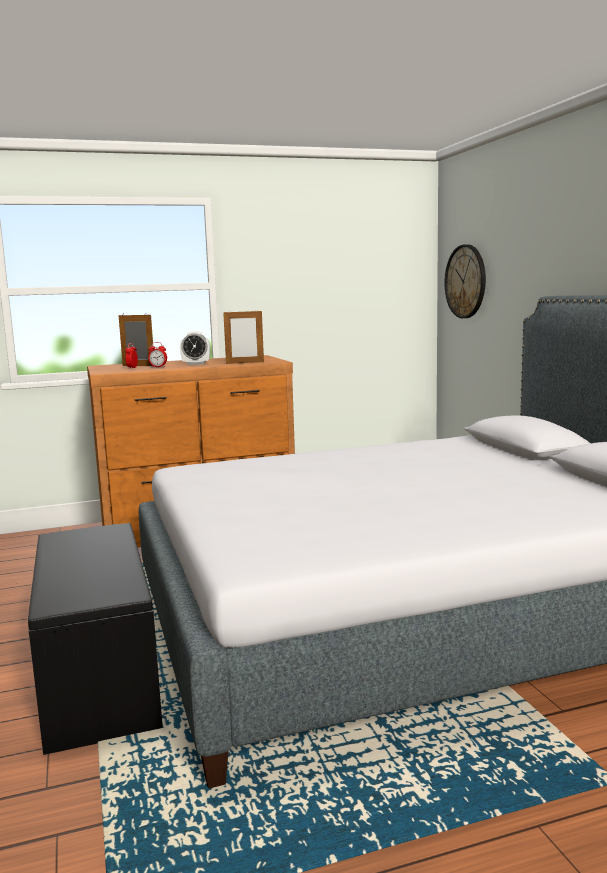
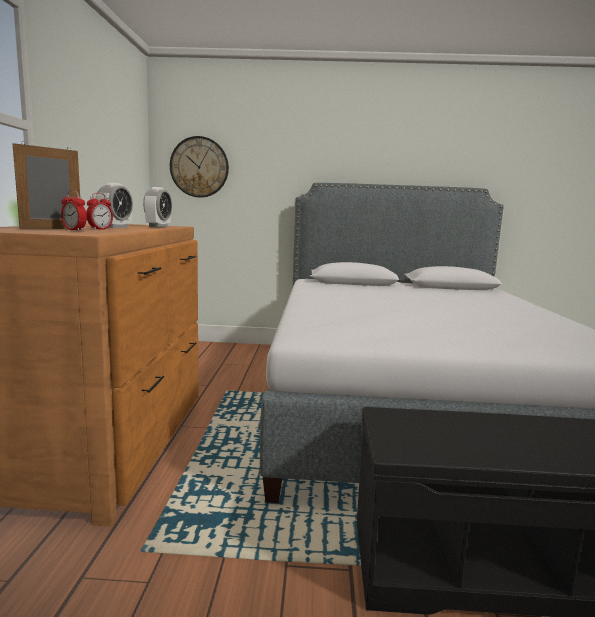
camera: 70 degrees left, 0 degrees up
picture frame [223,309,264,364] -> alarm clock [143,187,172,227]

